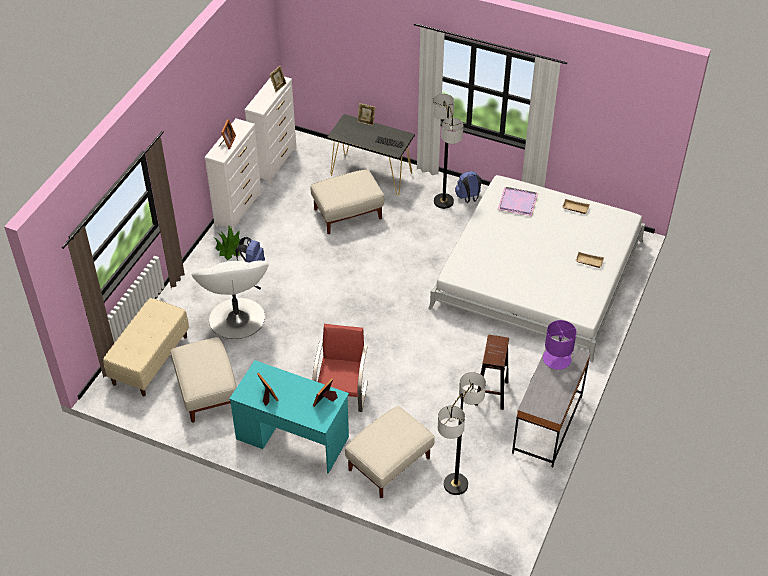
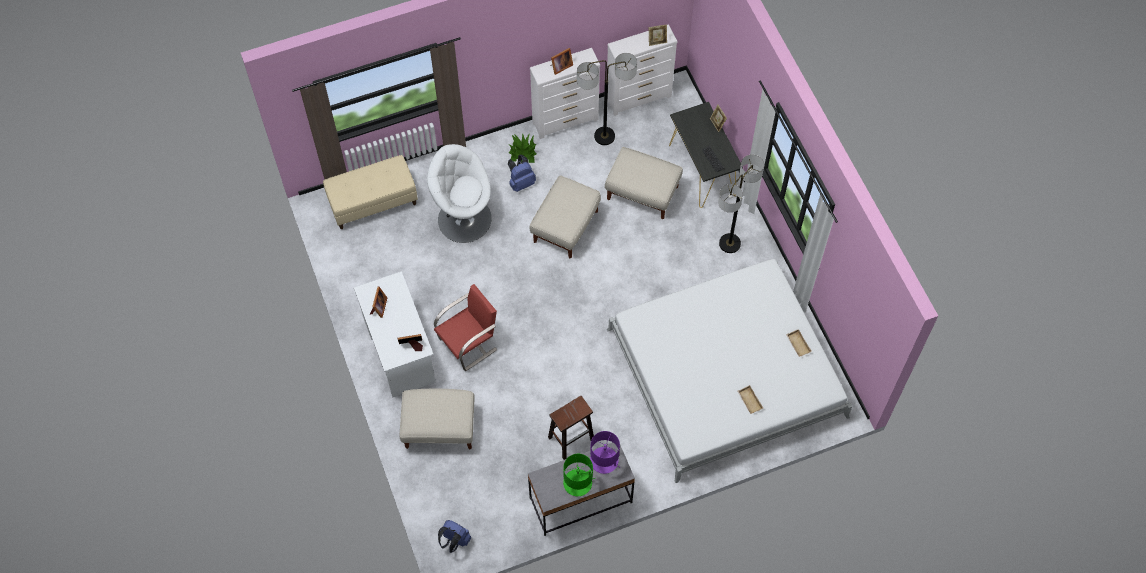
camera: 45 degrees right, 15 degrees up
beige ottoman [171,337,237,423] -> beige ottoman moved to [530,175,601,258]
white armchair [192,261,269,339] -> white armchair turned 75 degrees clockwise [427,144,492,243]
turquoise desk [229,360,349,474] -> white desk [354,271,436,398]
floor lamp [438,372,486,495] -> floor lamp moved to [577,53,637,145]
blue backpack [455,171,481,203] -> blue backpack moved to [438,520,471,553]
purple tray [497,187,538,216] -> none
none -> green table lamp [563,454,595,496]

